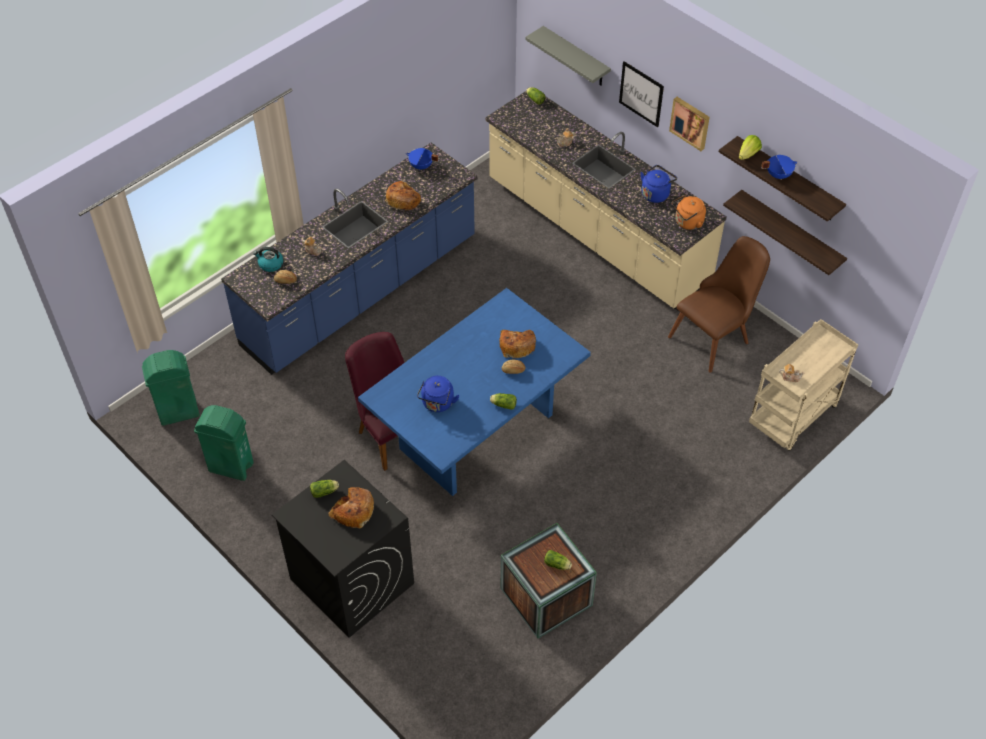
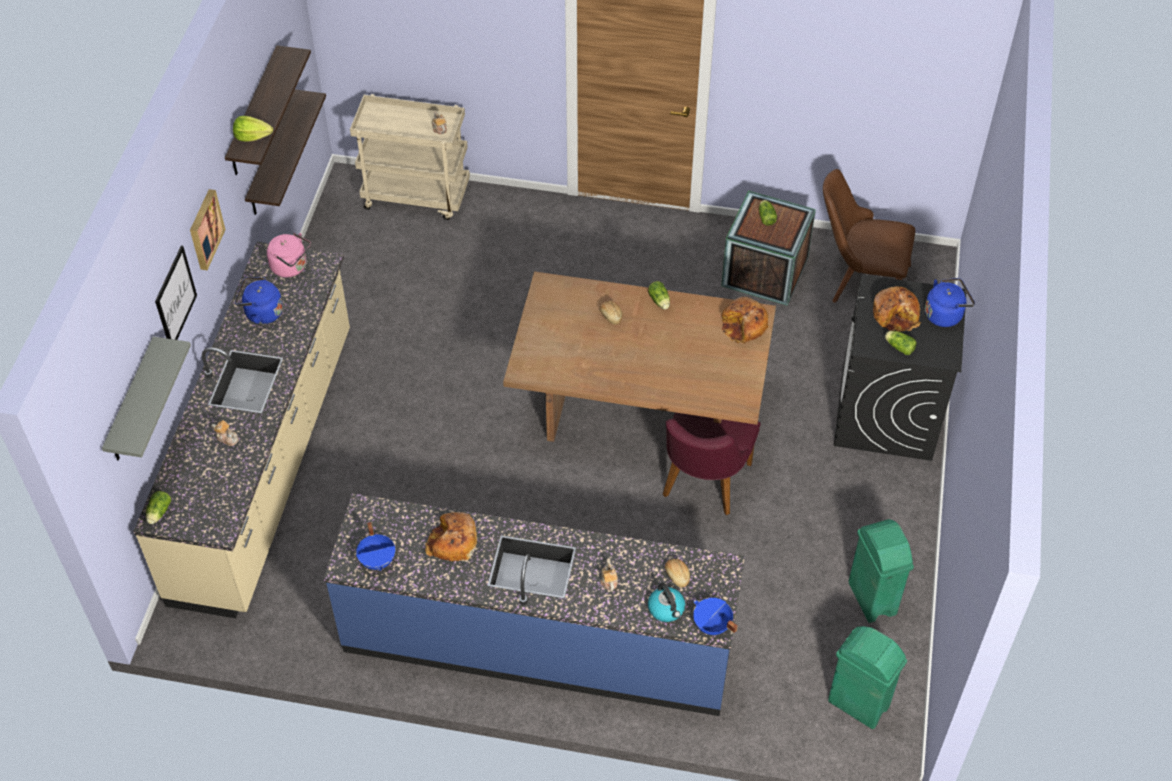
camera: 125 degrees left, 0 degrees up
blue dining table [358,288,591,496] -> brown dining table [503,271,776,442]
blue kettle [417,376,460,412] -> blue kettle moved to [925,278,975,327]
bread [500,330,536,359] -> bread moved to [722,297,769,344]
brown chair [668,236,770,373] -> brown chair moved to [823,169,915,303]
orange kettle [672,195,706,230] -> pink kettle [267,233,311,277]
blue cooking pot [761,155,798,180] -> blue cooking pot moved to [693,598,738,635]

